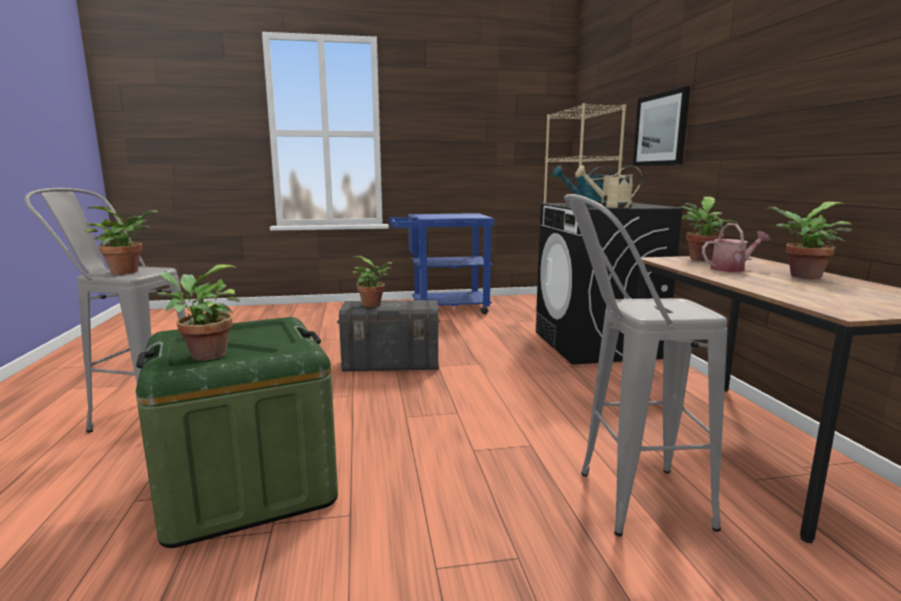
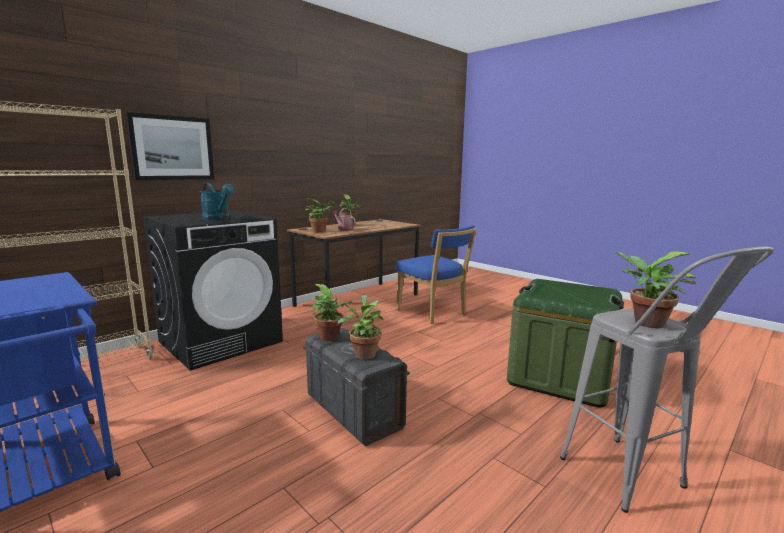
camera: 125 degrees left, 0 degrees up
potted plant [157,265,240,361] -> potted plant moved to [312,284,352,341]
grey stool [564,194,727,537] -> blue chair [396,225,476,324]
beige watering can [575,166,642,208] -> none

